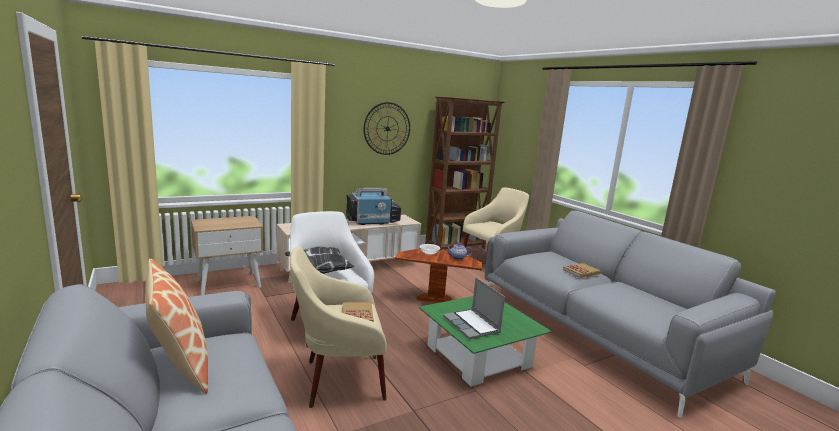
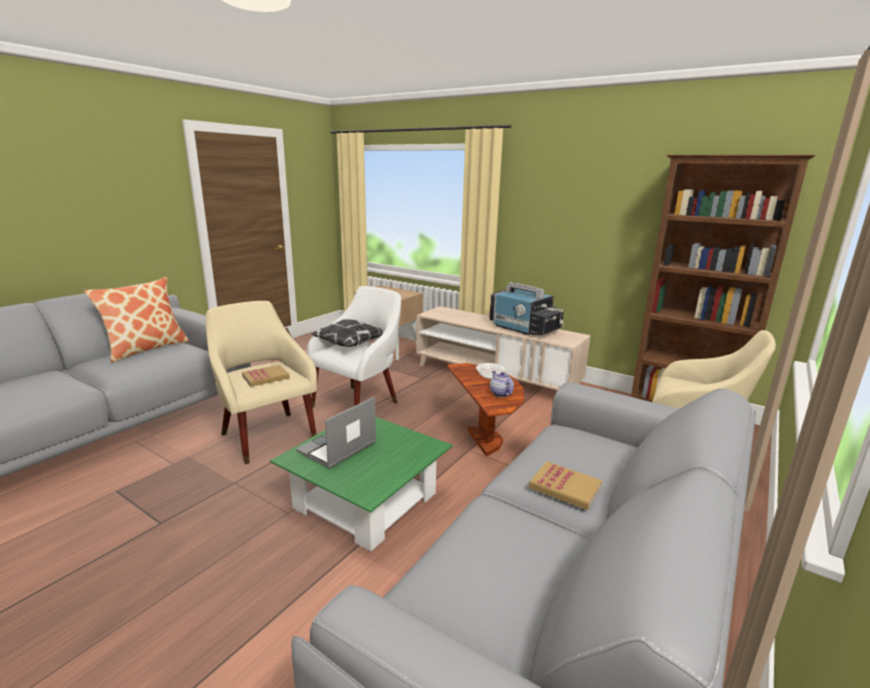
camera: 65 degrees right, 5 degrees up
wall clock [364,102,410,155] -> none

